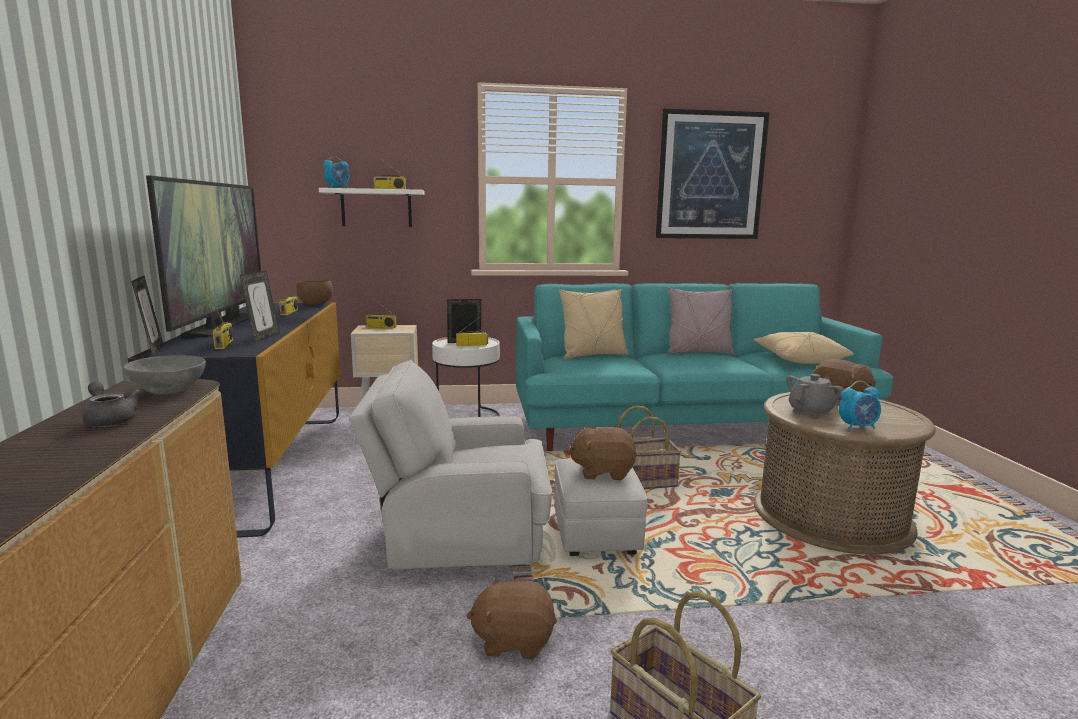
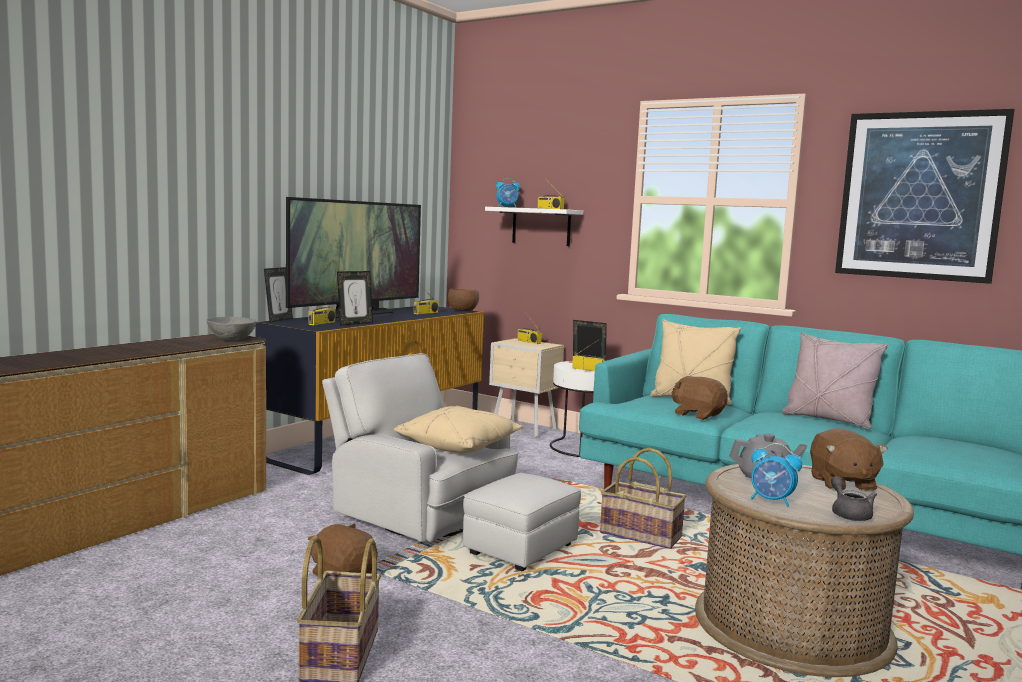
camera: 40 degrees right, 5 degrees down
grey teapot [83,381,141,427] -> grey teapot moved to [831,476,877,521]
brown plush toy [567,426,637,481] -> brown plush toy moved to [672,376,728,420]
beige pillow [754,332,854,364] -> beige pillow moved to [394,406,524,453]

